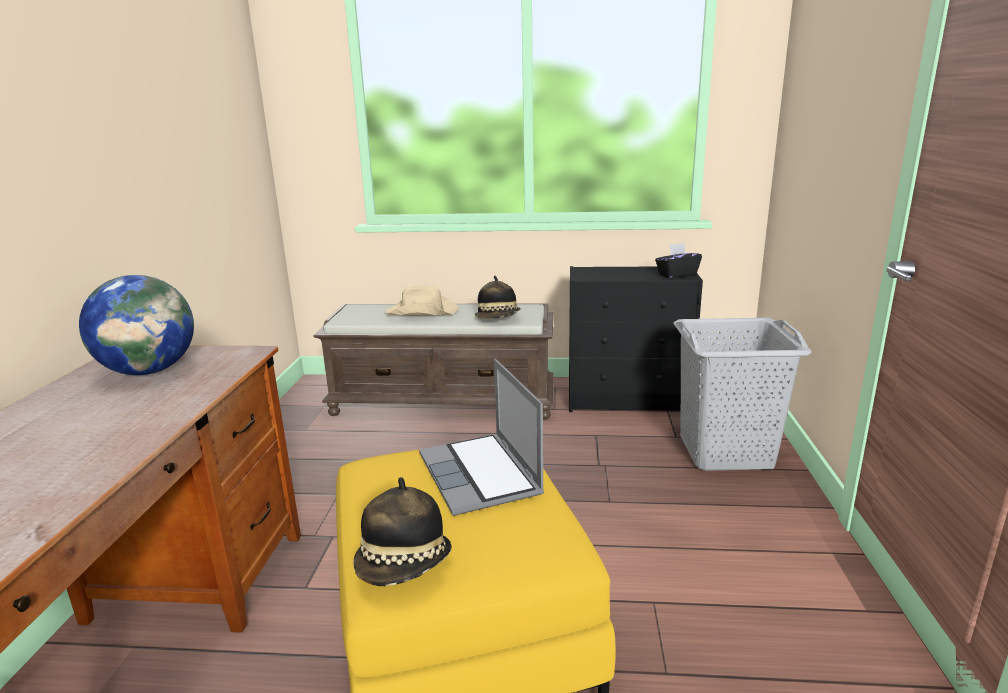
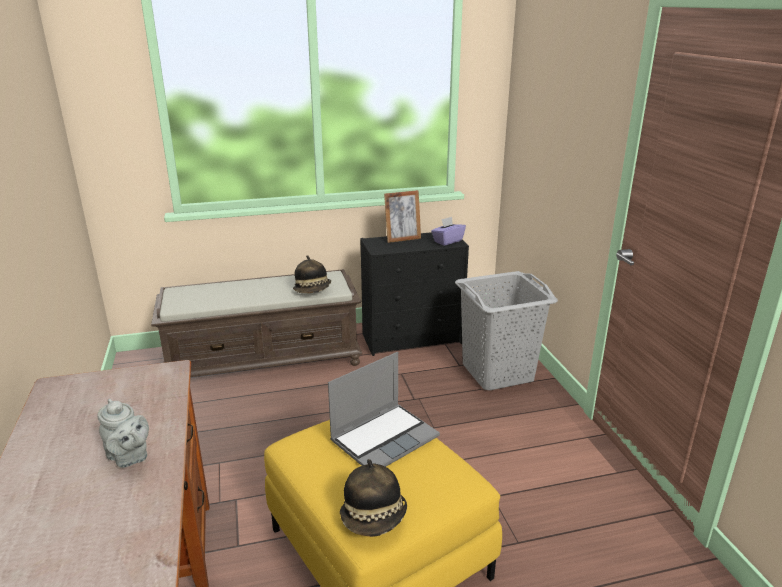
camera: 20 degrees left, 5 degrees up
globe [79,275,194,375] -> none
beige hat [385,286,459,315] -> none
laptop [419,359,544,516] -> laptop turned 90 degrees counterclockwise [328,352,440,467]
black tissue box [655,243,702,278] -> purple tissue box [431,217,466,246]
none -> grey teapot [98,398,149,468]
none -> picture frame [384,190,421,243]

